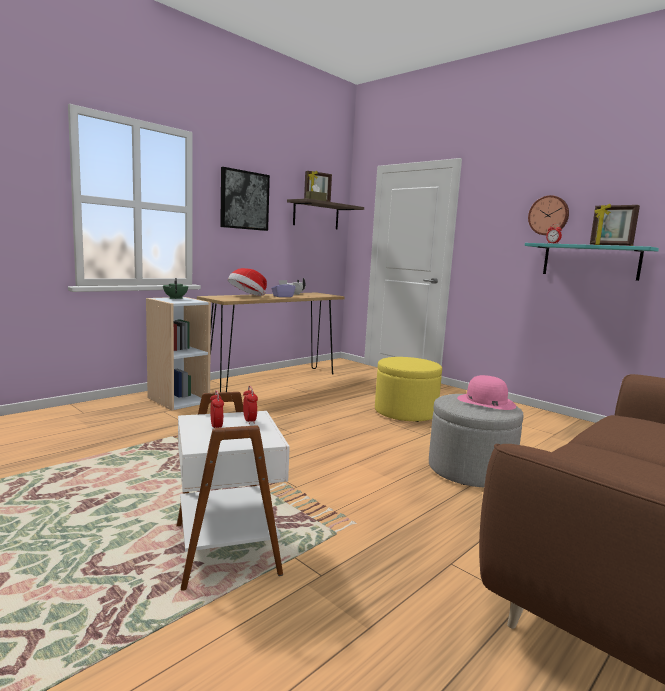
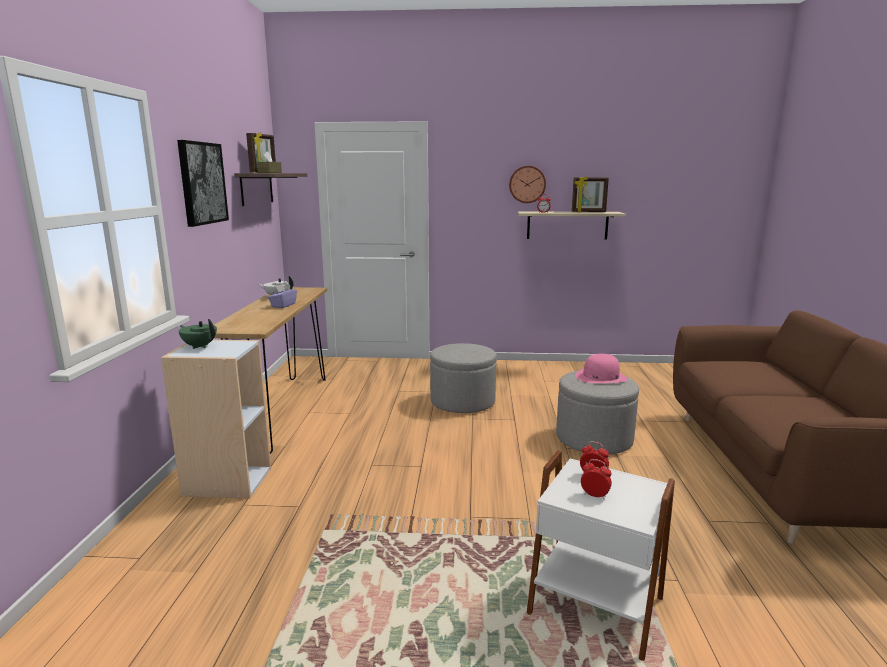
camera: 40 degrees left, 5 degrees up
hat [228,268,267,296] -> none
yellow ottoman [375,357,442,422] -> grey ottoman [430,343,497,413]
turquoise shelf [525,243,659,281] -> beige shelf [518,211,626,240]

